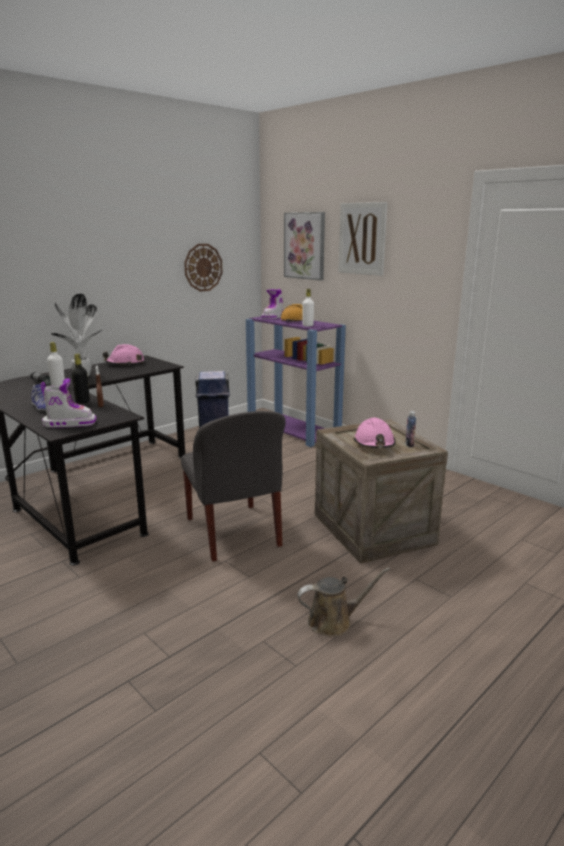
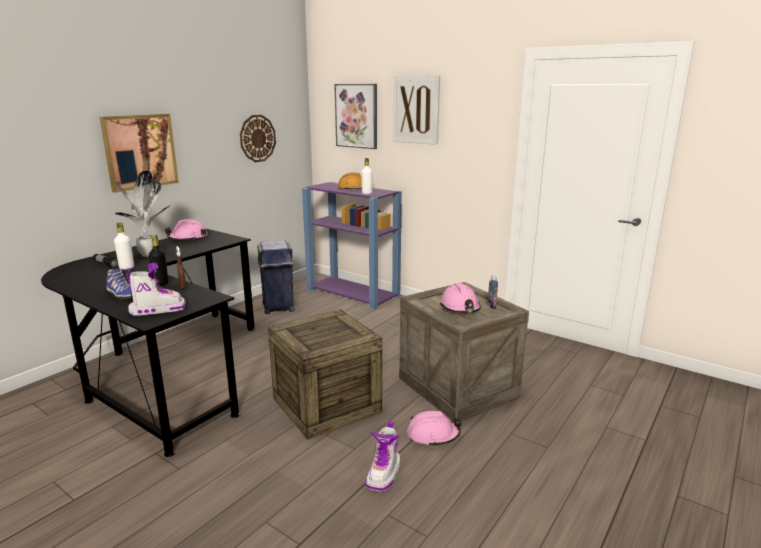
camera: 10 degrees left, 0 degrees up
grey chair [181,411,286,562] -> crate [268,309,382,440]
boot [261,289,283,319] -> boot moved to [365,421,400,491]
brown watering can [298,567,390,637] -> none
none -> picture [100,114,179,193]
none -> pink hard hat [407,411,462,447]

